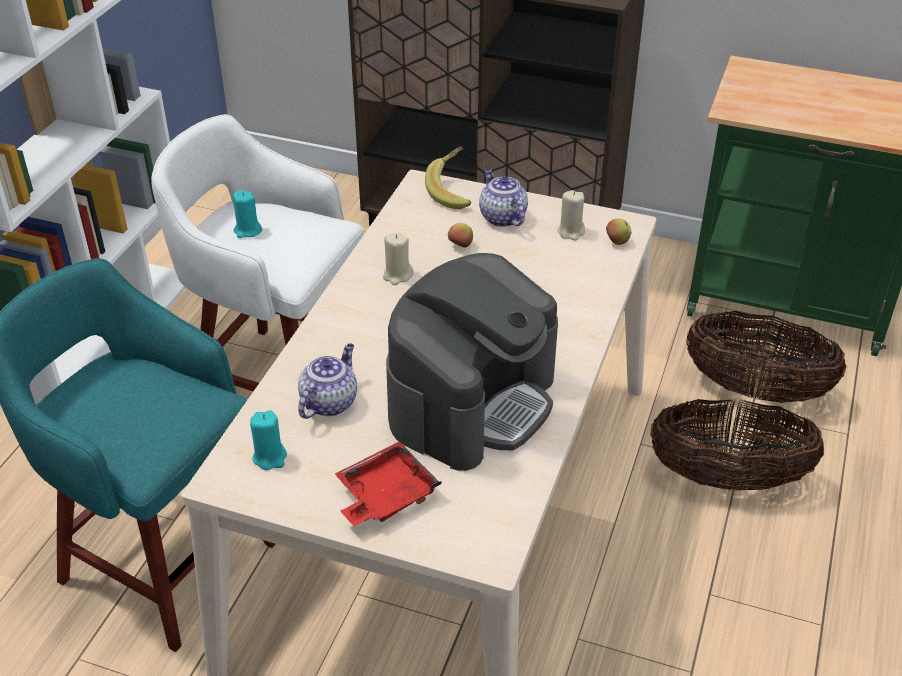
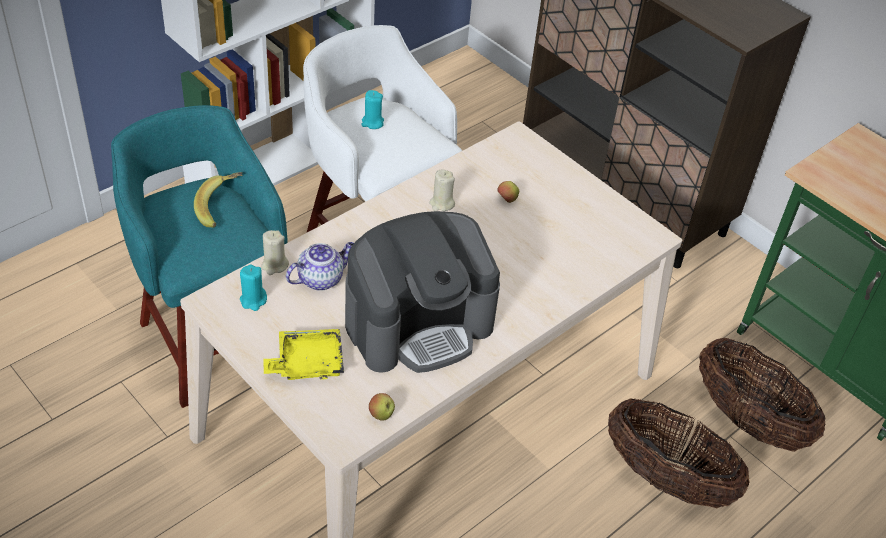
camera: 25 degrees right, 5 degrees up
red tray [335,441,442,526] -> yellow tray [263,329,344,380]
banana [425,146,471,209] -> banana moved to [194,172,242,227]
teapot [479,169,528,227] -> none
beige candle [557,190,585,240] -> beige candle moved to [261,230,289,275]
apple [606,219,631,245] -> apple moved to [369,393,395,421]

